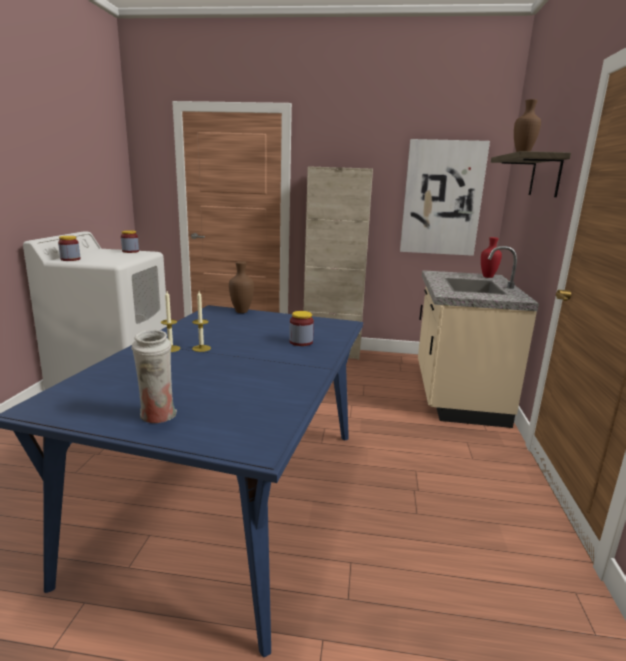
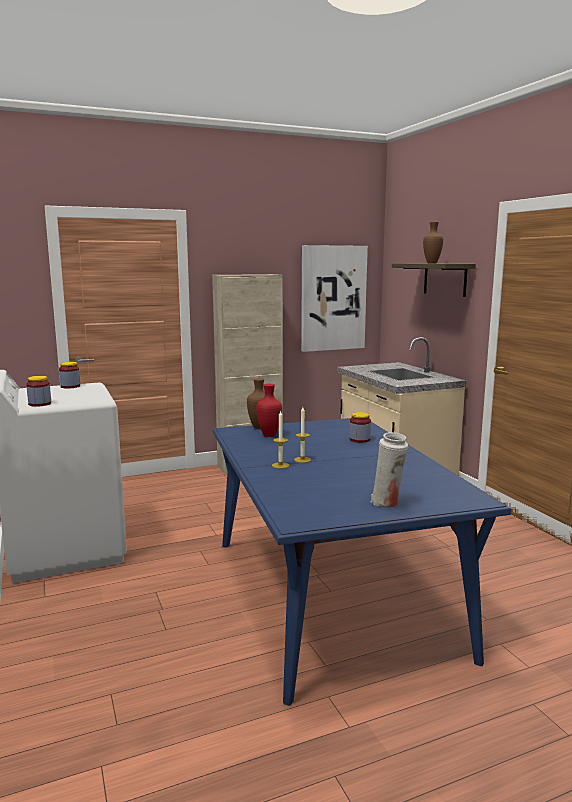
camera: 30 degrees left, 5 degrees down
red vase [481,237,502,278] -> red vase moved to [256,384,282,437]

